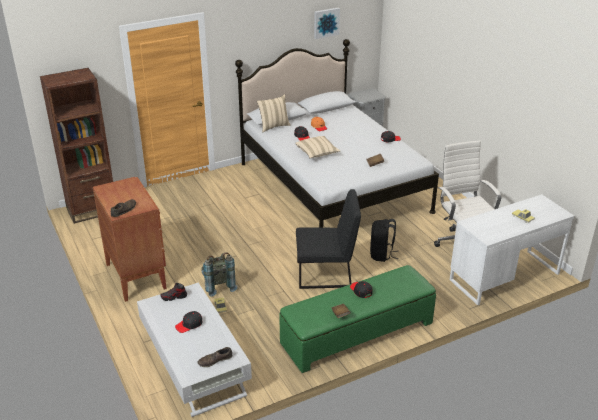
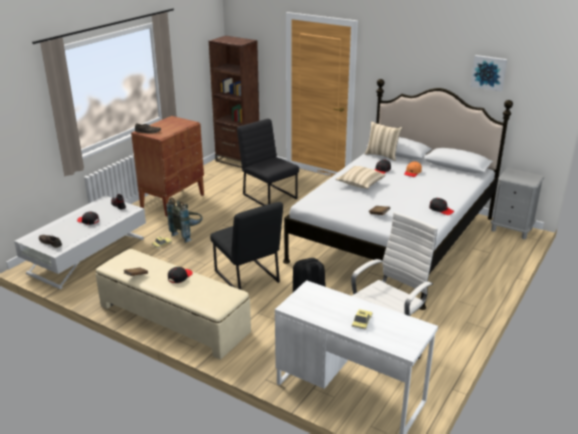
camera: 60 degrees right, 5 degrees down
green bench [279,265,436,373] -> beige bench [96,249,251,359]
none -> black chair [237,119,299,206]

